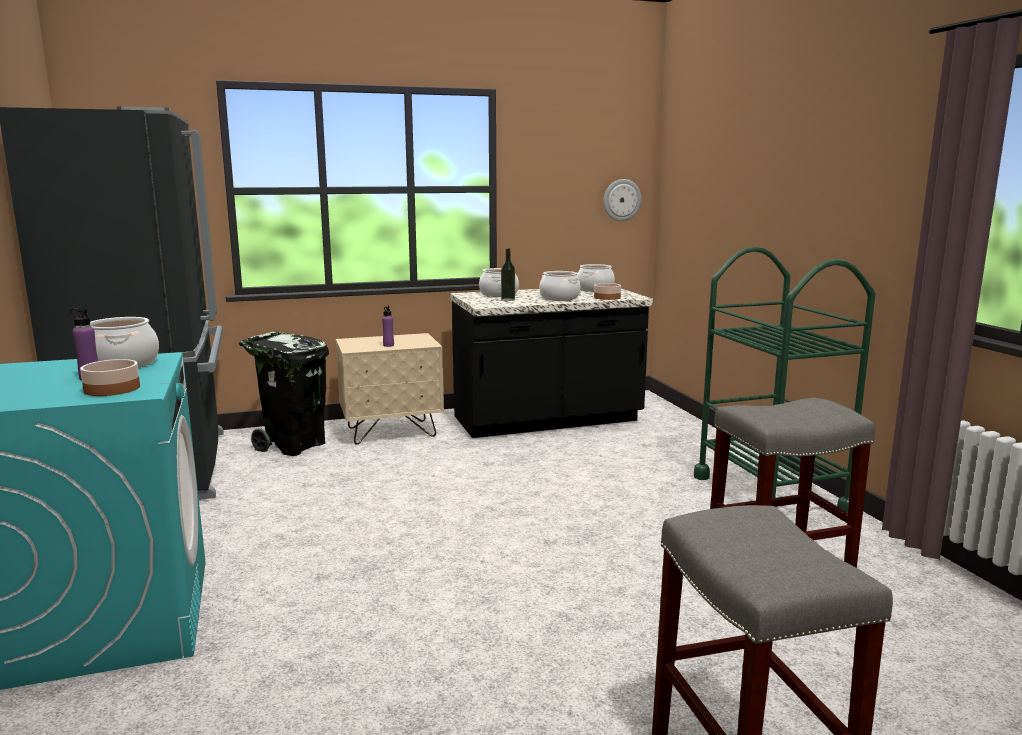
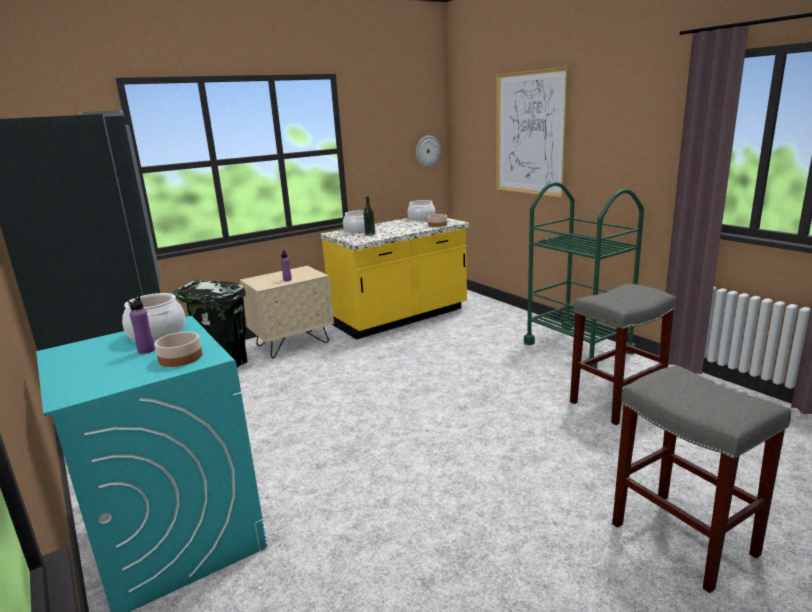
camera: 15 degrees left, 5 degrees up
black counter [451,288,653,438] -> yellow counter [321,218,469,339]
cooking pot [539,271,580,301] -> none
none -> picture [496,66,570,198]

